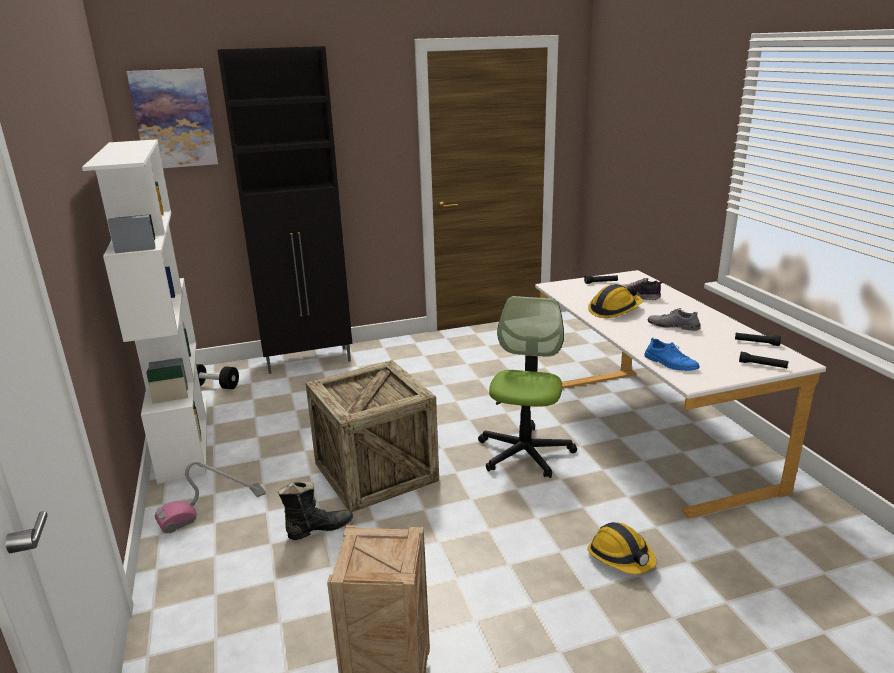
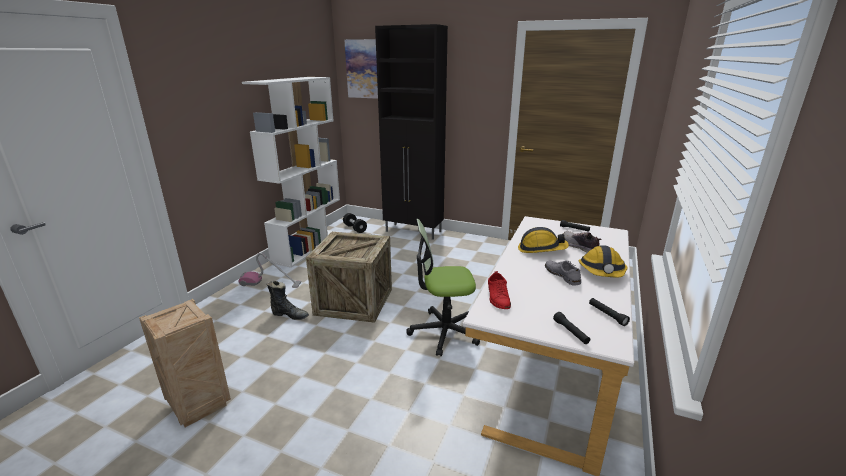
camera: 40 degrees right, 0 degrees up
office chair [478,296,577,478] -> office chair turned 150 degrees counterclockwise [406,219,480,357]
hard hat [587,522,657,575] -> hard hat moved to [578,245,628,278]
blue shoe [644,337,700,371] -> red shoe [488,271,511,309]

